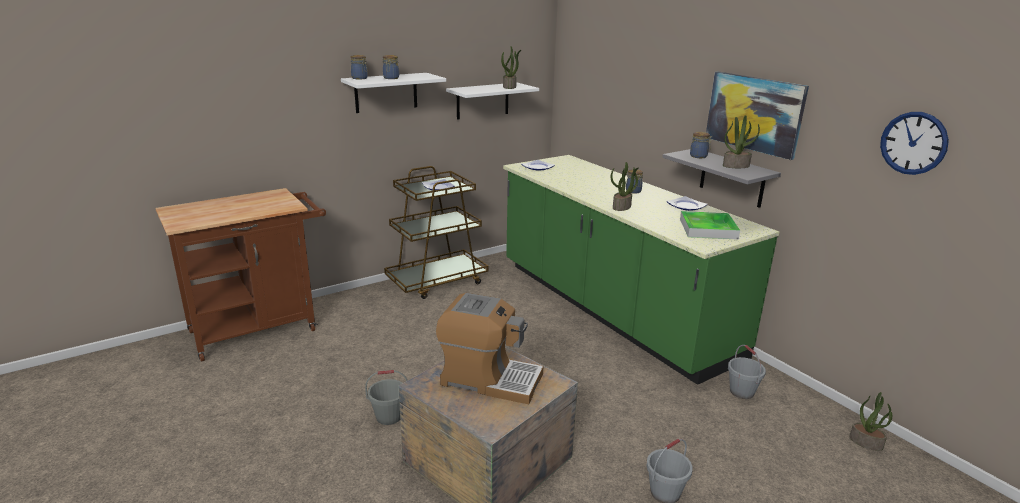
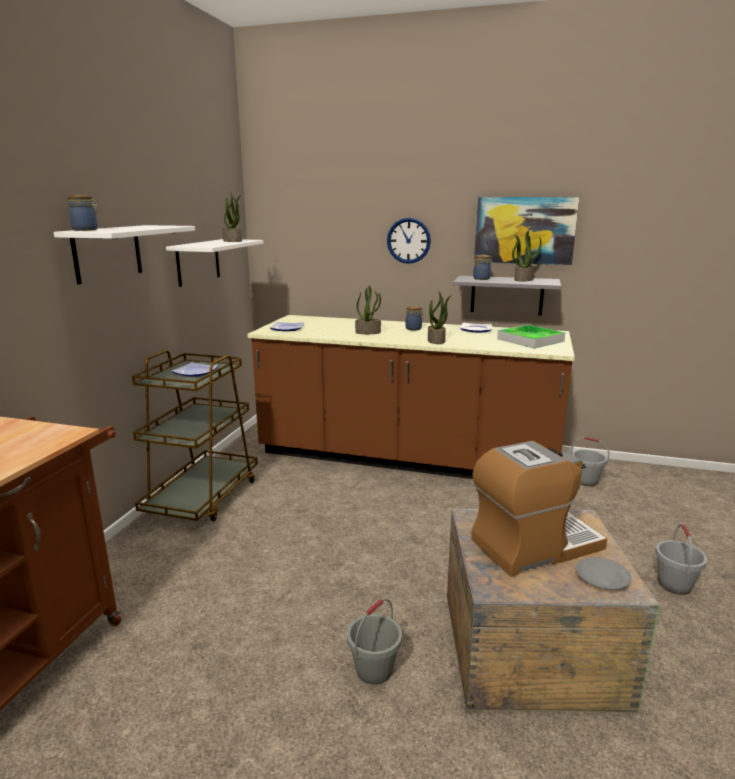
camera: 40 degrees left, 5 degrees down
jar [383,55,399,79] -> none
green counter [503,155,780,385] -> brown counter [247,315,575,479]
potted plant [849,392,892,451] -> potted plant moved to [355,285,381,334]
wall clock [880,112,949,175] -> wall clock moved to [387,218,431,264]
none -> grey plate [575,557,632,590]

